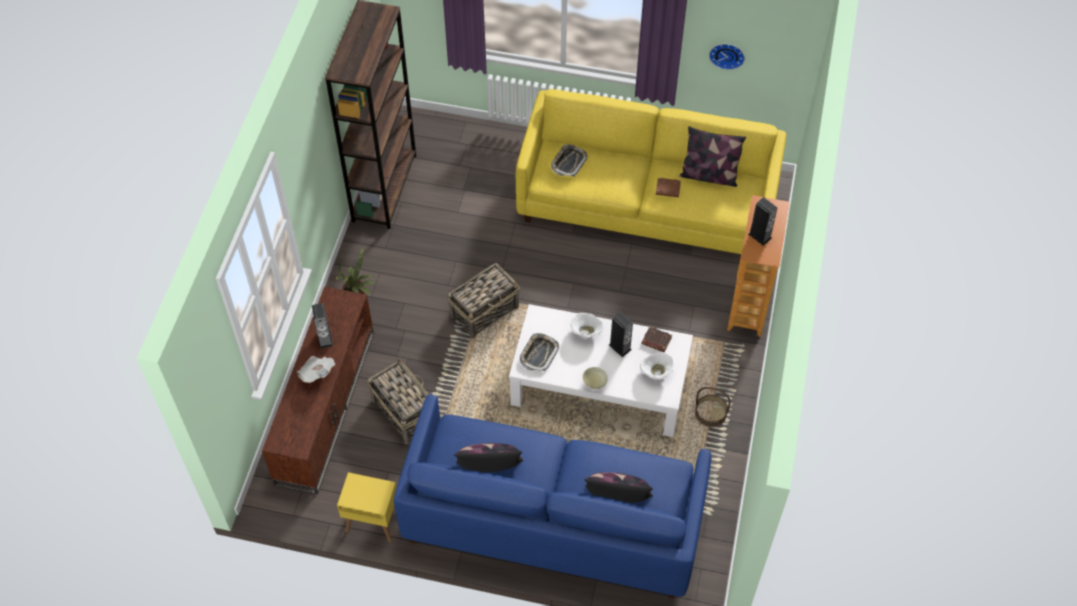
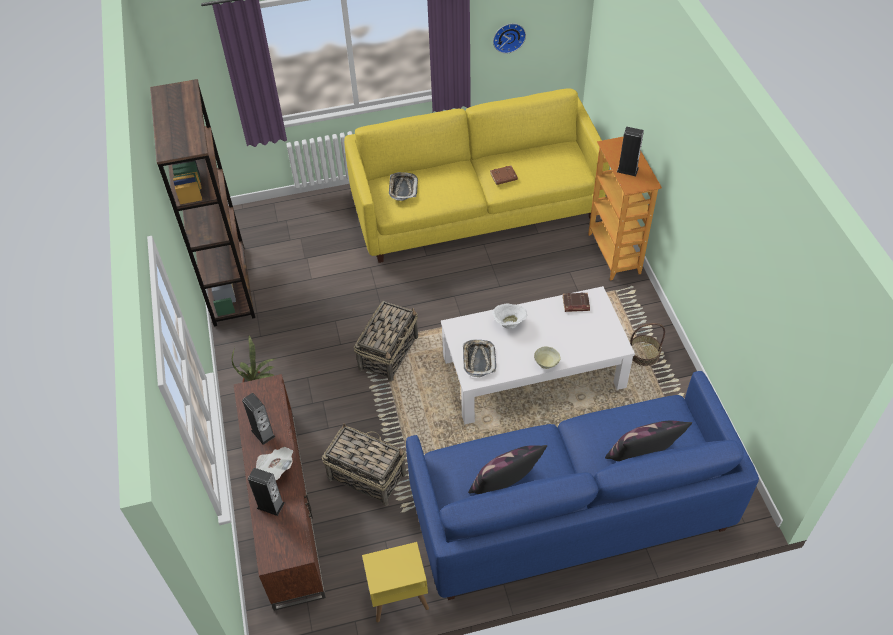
camera: 25 degrees left, 5 degrees down
speaker [609,312,633,357] -> speaker moved to [248,468,285,516]
white bowl [640,353,675,380] -> none
pillow [679,126,746,187] -> none

